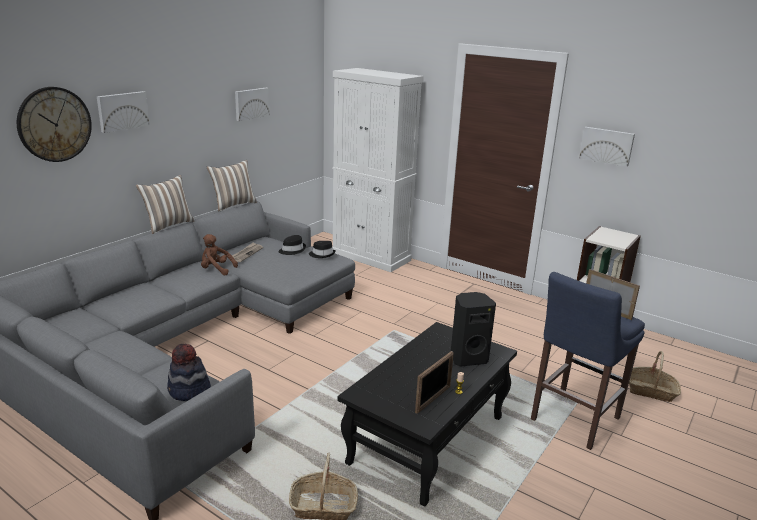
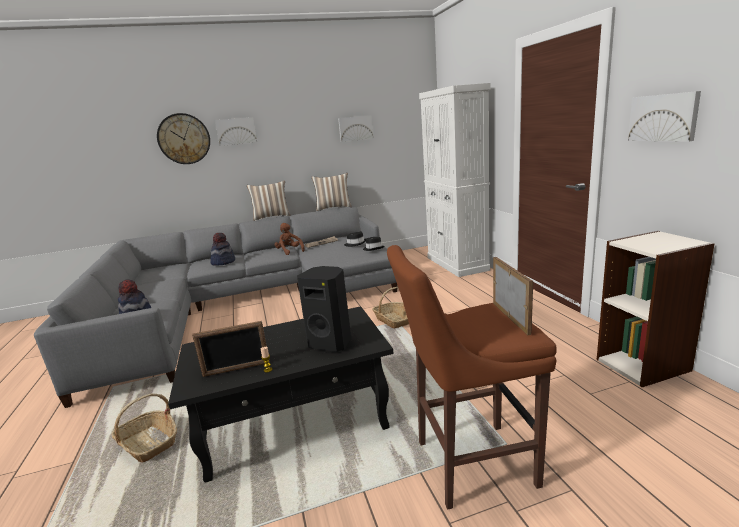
camera: 40 degrees right, 5 degrees down
blue stool [531,272,645,450] -> brown stool [387,245,557,510]
basket [629,351,681,402] -> basket moved to [372,287,409,328]
none -> hat [210,233,235,266]

